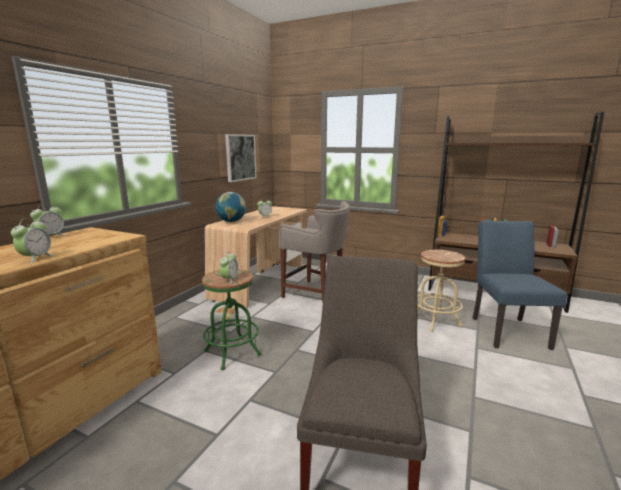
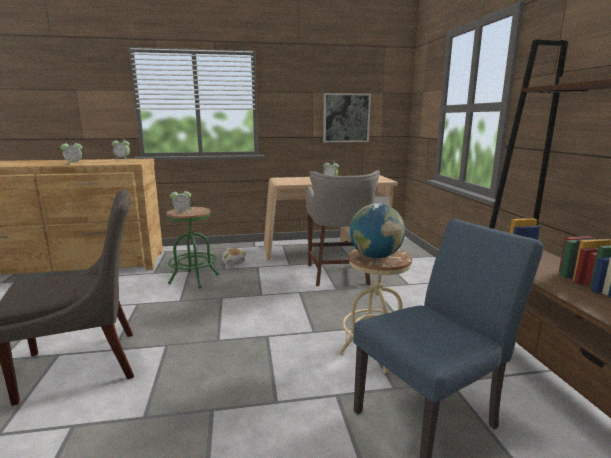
camera: 55 degrees right, 0 degrees up
globe [215,192,246,222] -> globe moved to [349,203,405,259]

